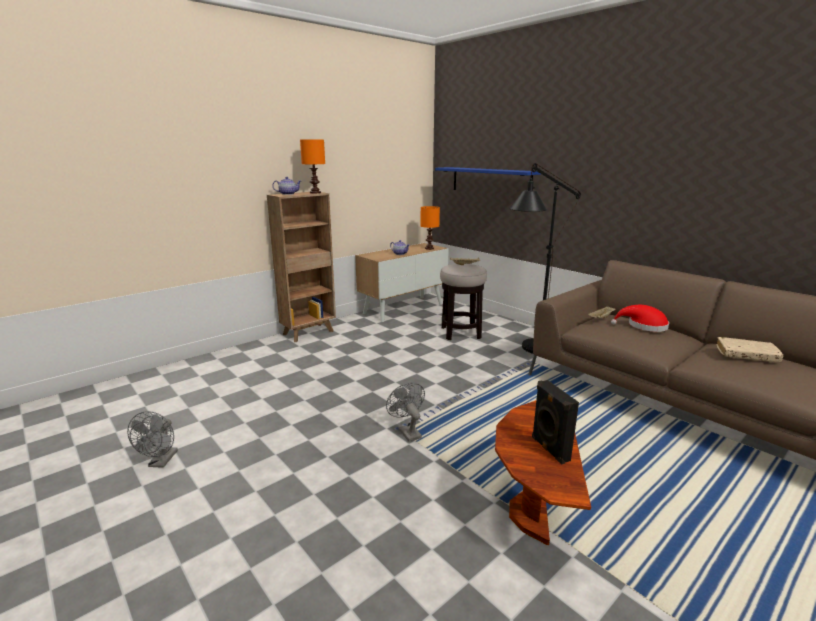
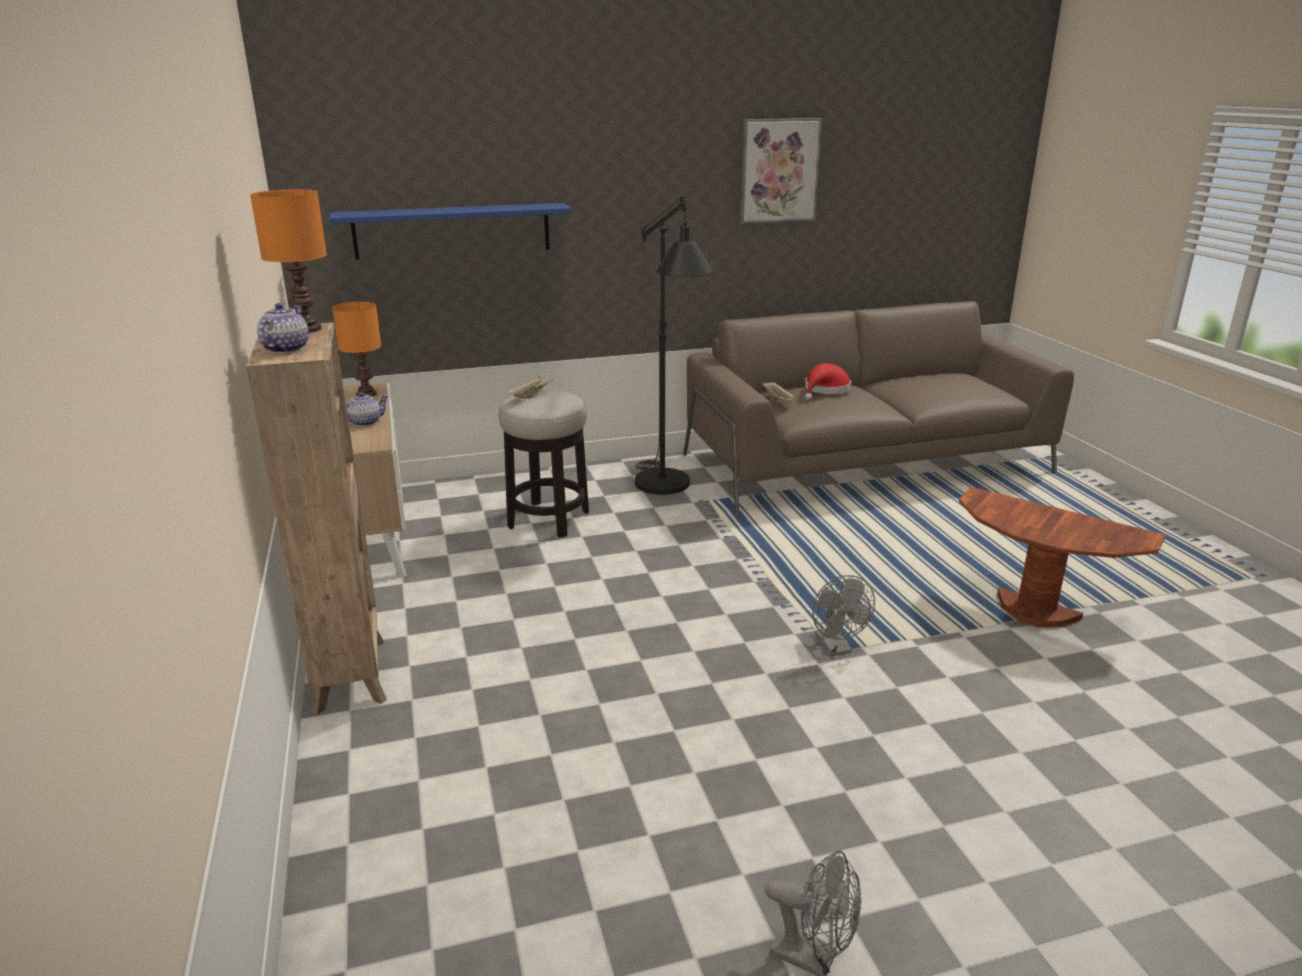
camera: 65 degrees left, 5 degrees up
grey fan [386,383,425,442] -> grey fan turned 105 degrees counterclockwise [812,575,875,656]
black speaker [532,380,579,464] -> none
beige book [716,337,783,363] -> none
none -> picture [740,118,822,224]

